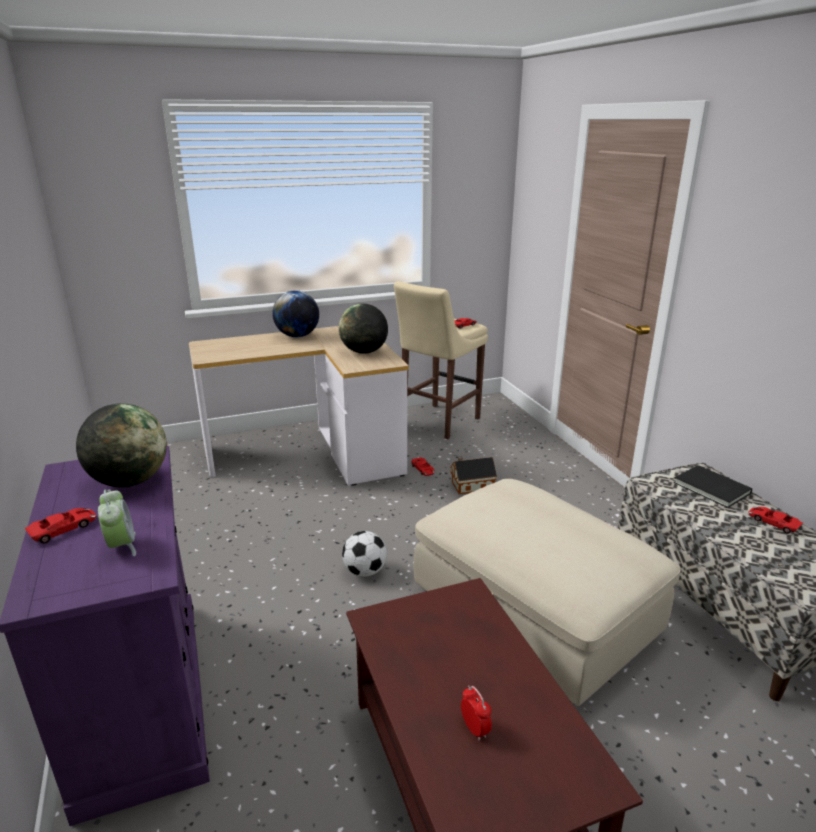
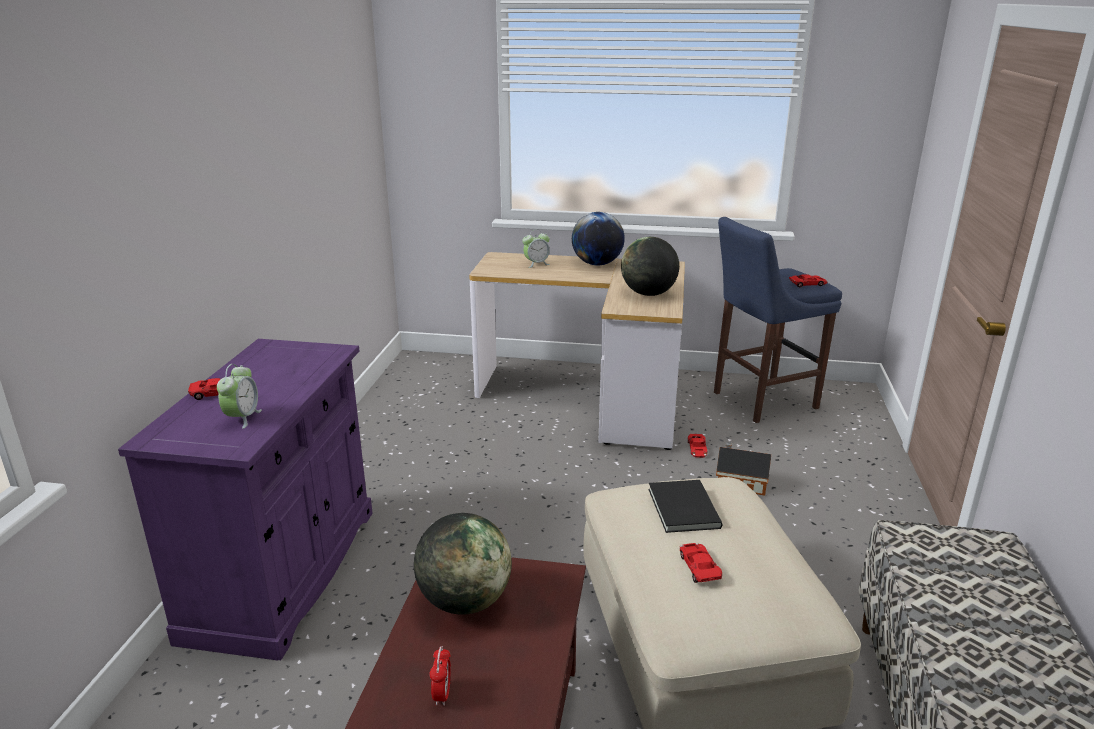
camera: 30 degrees right, 0 degrees up
globe [76,403,167,487] -> globe moved to [414,513,512,615]
football [342,531,387,577] -> none
beige stool [394,281,488,439] -> blue stool [714,217,842,423]
black book [674,465,752,508] -> black book moved to [648,480,722,533]
red toy car [749,507,803,534] -> red toy car moved to [680,543,722,583]
none -> alarm clock [522,229,550,268]

